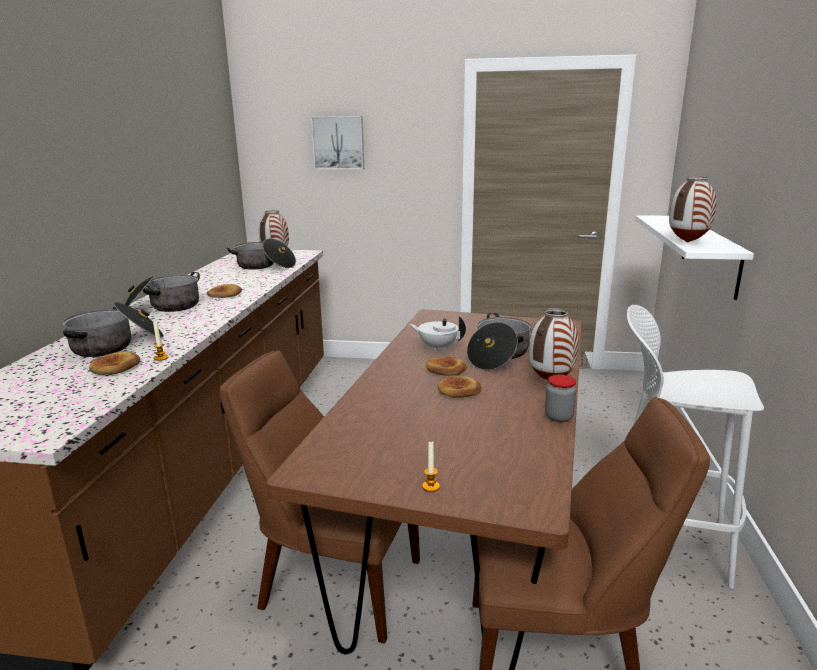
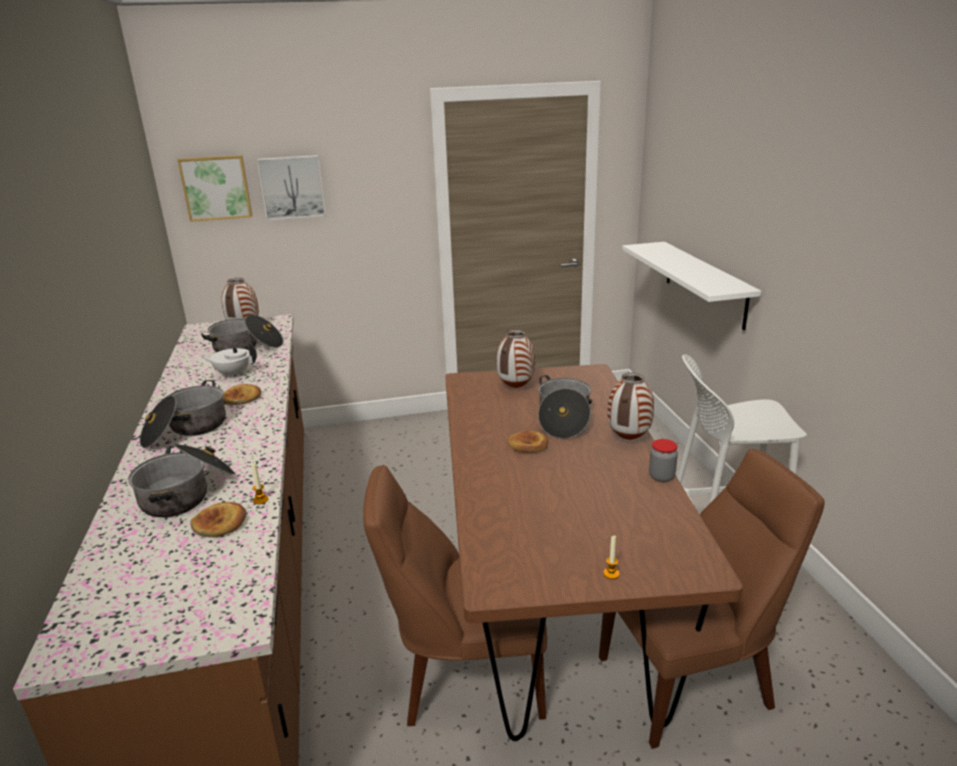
camera: 20 degrees left, 5 degrees up
white teapot [410,316,466,351] -> white teapot moved to [201,342,257,378]
bread [438,376,482,398] -> none
vase [669,177,716,243] -> vase moved to [496,330,535,388]
none -> picture [177,155,252,222]

